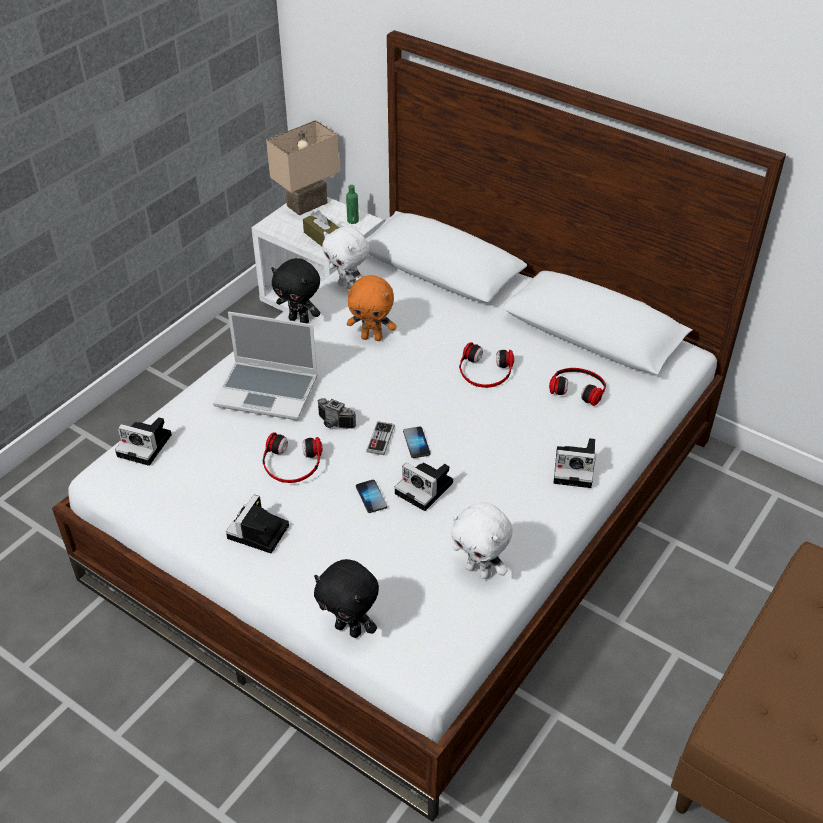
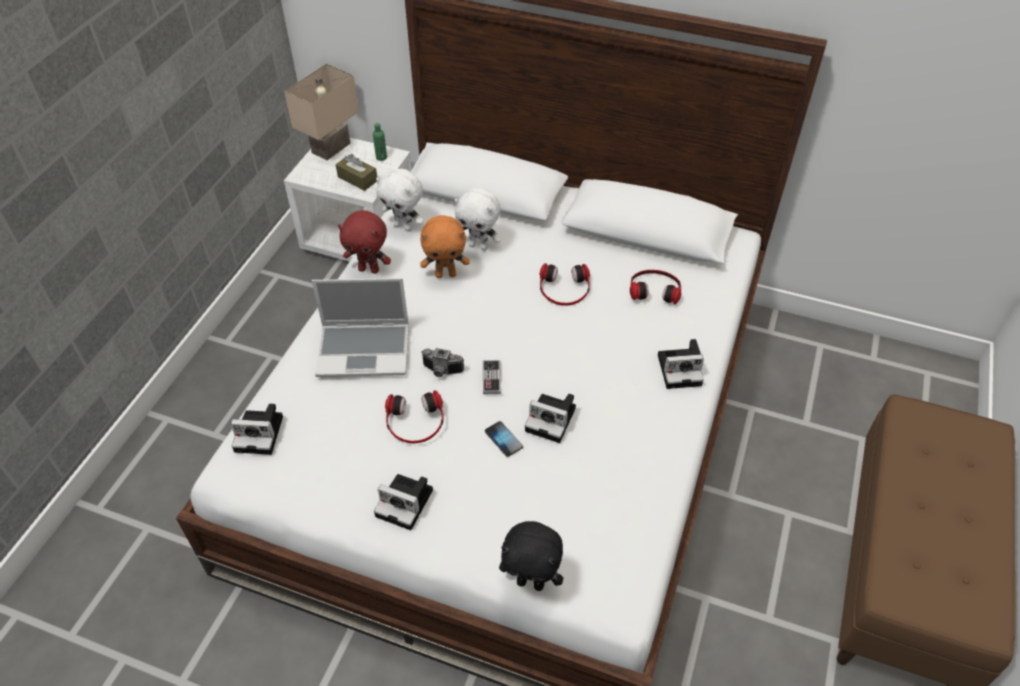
camera: 15 degrees left, 5 degrees up
camera [226,495,289,553] -> camera turned 75 degrees counterclockwise [374,474,433,530]
black plush toy [271,258,320,323] -> red plush toy [338,210,391,274]
phone [403,427,431,458] -> none
white plush toy [451,502,513,579] -> white plush toy moved to [454,187,501,251]

